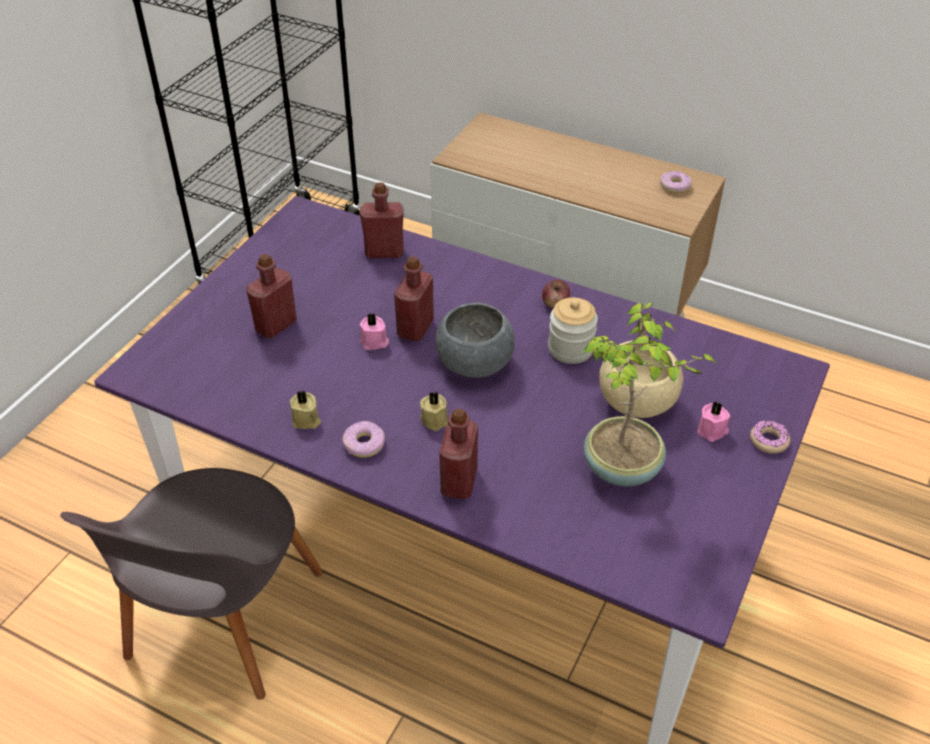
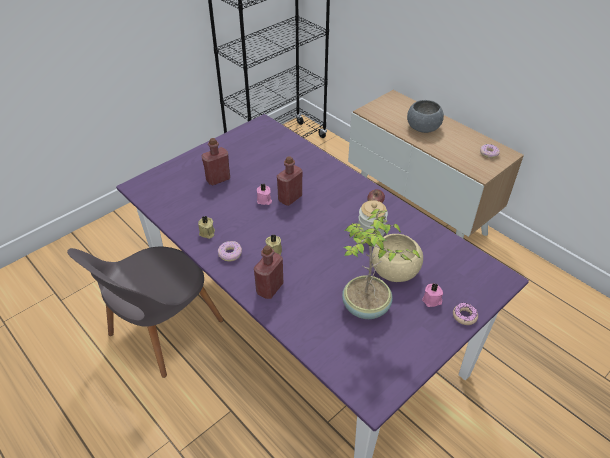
camera: 20 degrees right, 0 degrees up
red bottle [360,182,404,258] -> none
grey bowl [435,303,515,378] -> grey bowl moved to [407,100,444,133]

